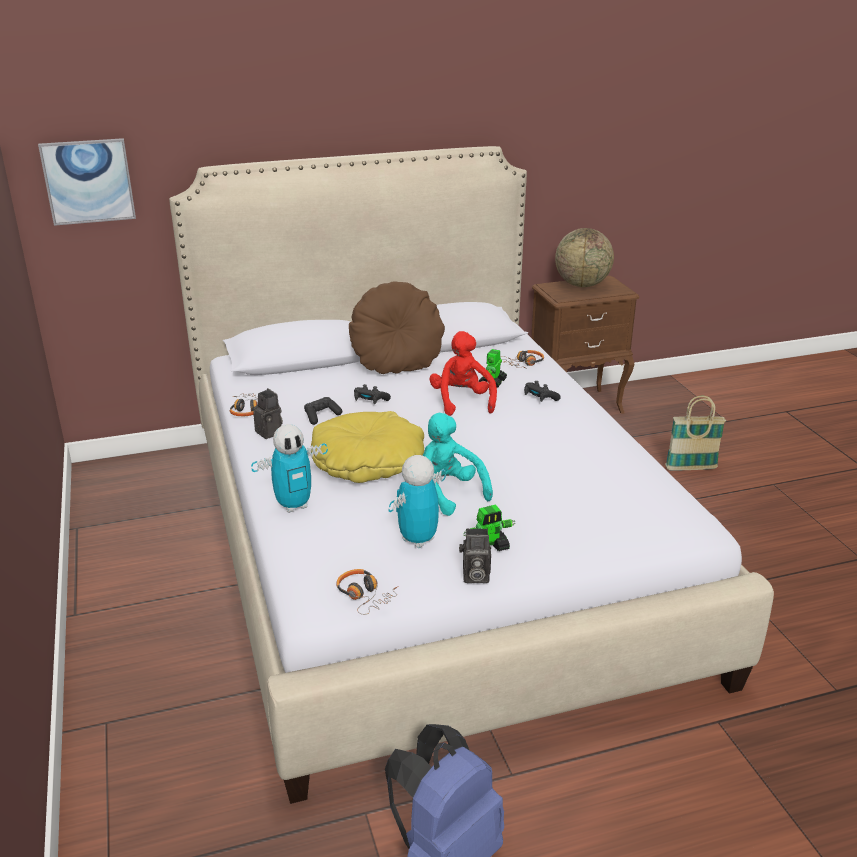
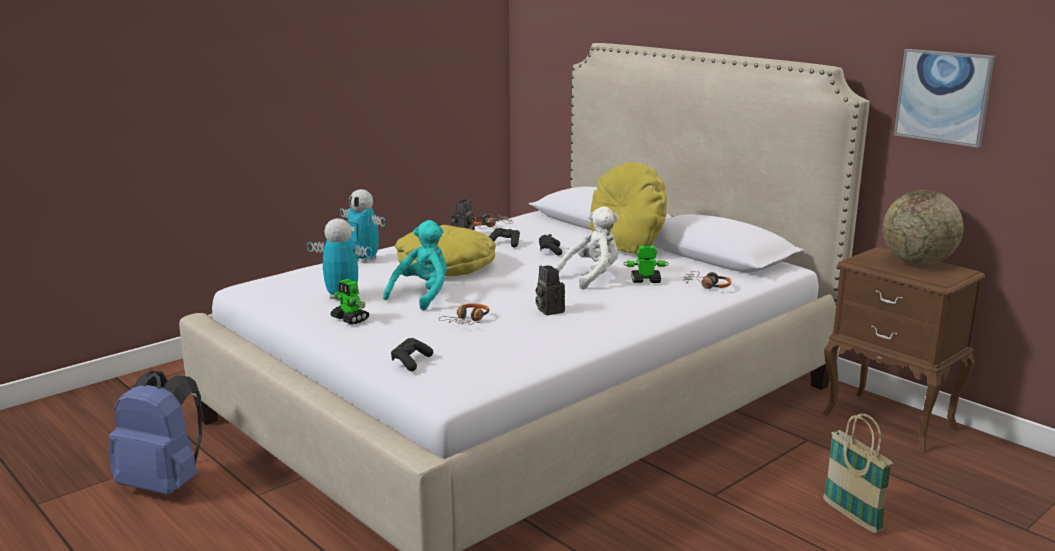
camera: 65 degrees right, 10 degrees down
picture [38,138,136,226] -> picture moved to [894,49,995,148]
headphones [336,569,399,615] -> headphones moved to [439,303,490,325]
brown pillow [349,282,445,374] -> yellow pillow [589,162,667,254]
red plush toy [430,331,497,416] -> white plush toy [554,206,619,290]
camera [459,529,491,583] -> camera moved to [535,265,565,315]
black game controller [524,381,561,402] -> black game controller moved to [391,338,433,371]

